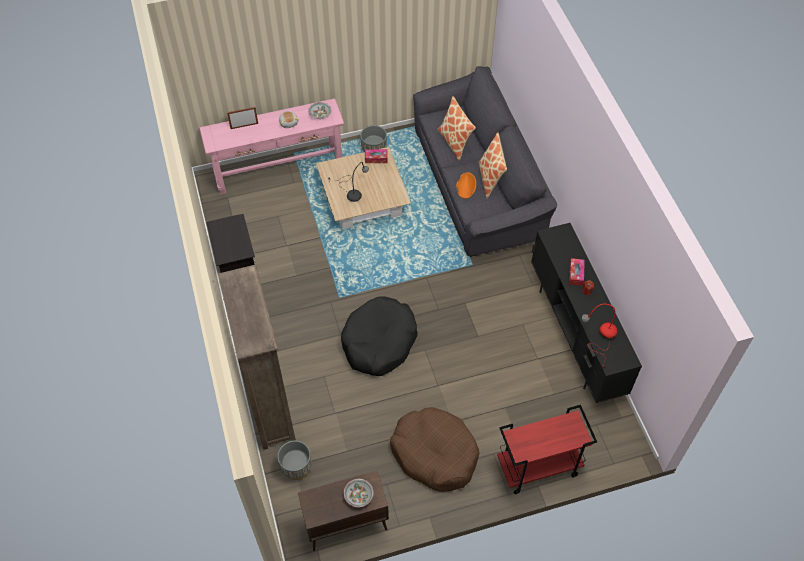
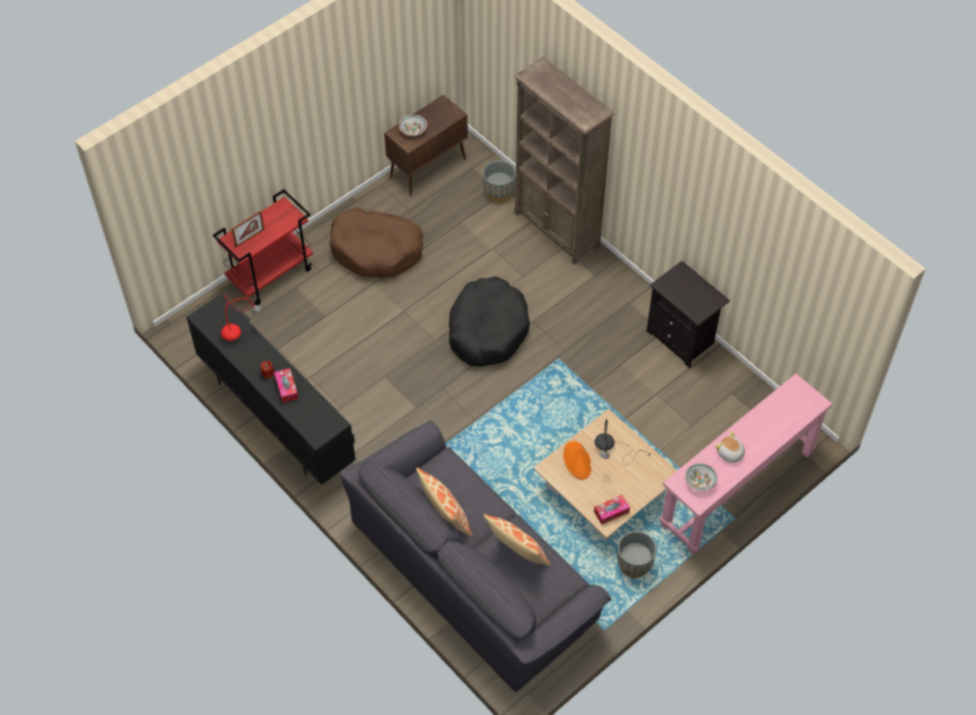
camera: 155 degrees right, 0 degrees up
picture frame [227,107,258,129] -> picture frame moved to [231,210,265,247]
orange hat [456,172,476,199] -> orange hat moved to [563,441,591,480]

